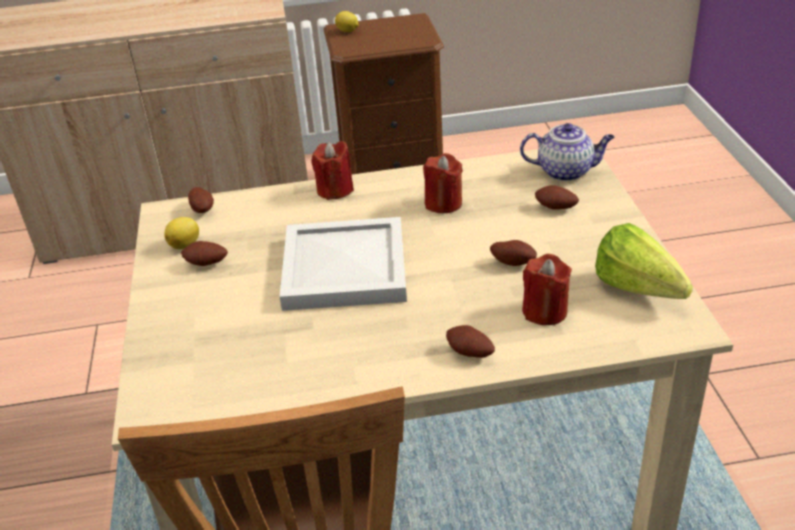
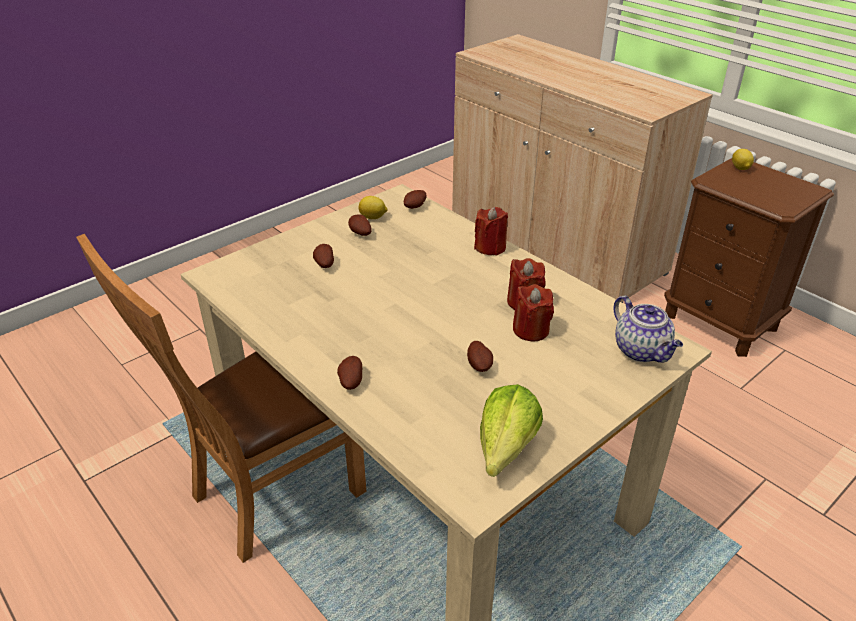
camera: 55 degrees right, 0 degrees up
white tray [279,217,407,311] -> none
red candle [522,254,572,325] -> red candle moved to [513,284,554,341]
potato [535,185,579,210] -> potato moved to [313,244,334,268]

